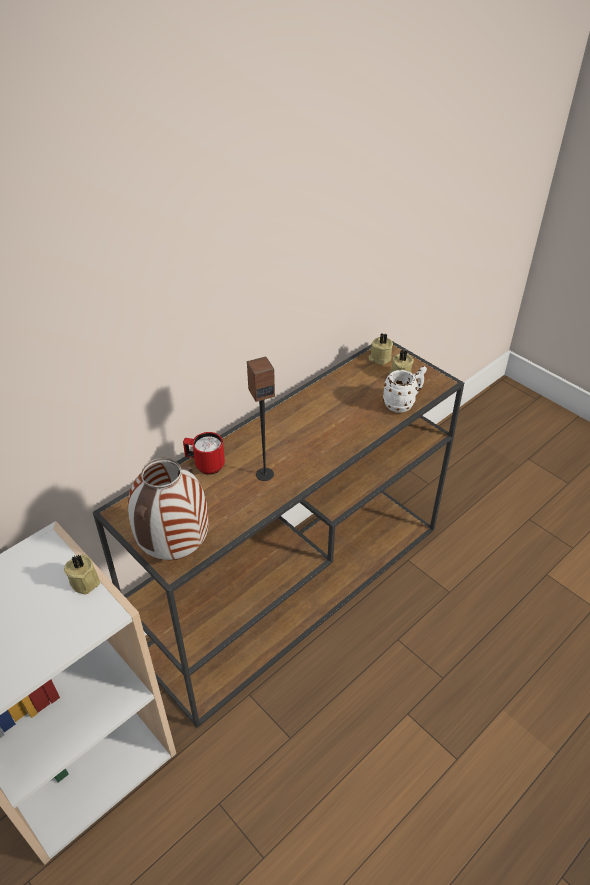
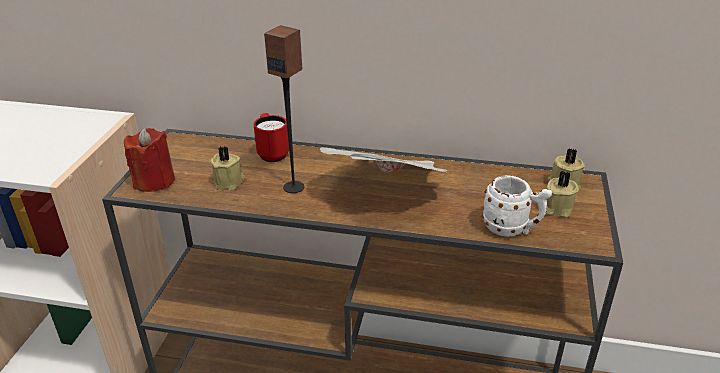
camera: 55 degrees right, 10 degrees down
beige candle [64,554,100,595] -> beige candle moved to [210,146,245,190]
vase [128,458,209,560] -> red candle [124,128,175,192]
none -> newspaper [319,147,448,173]

